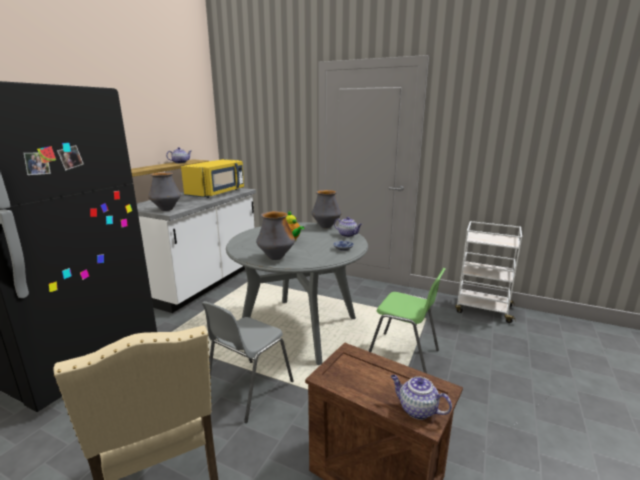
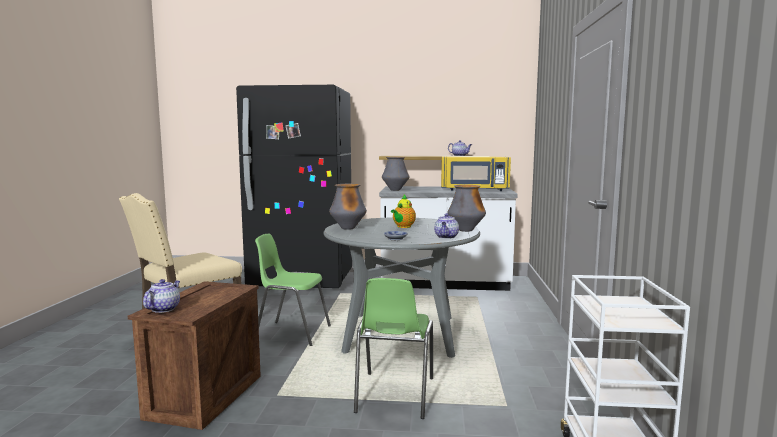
camera: 70 degrees right, 10 degrees down
grey chair [202,301,293,423] -> green chair [255,234,331,346]

